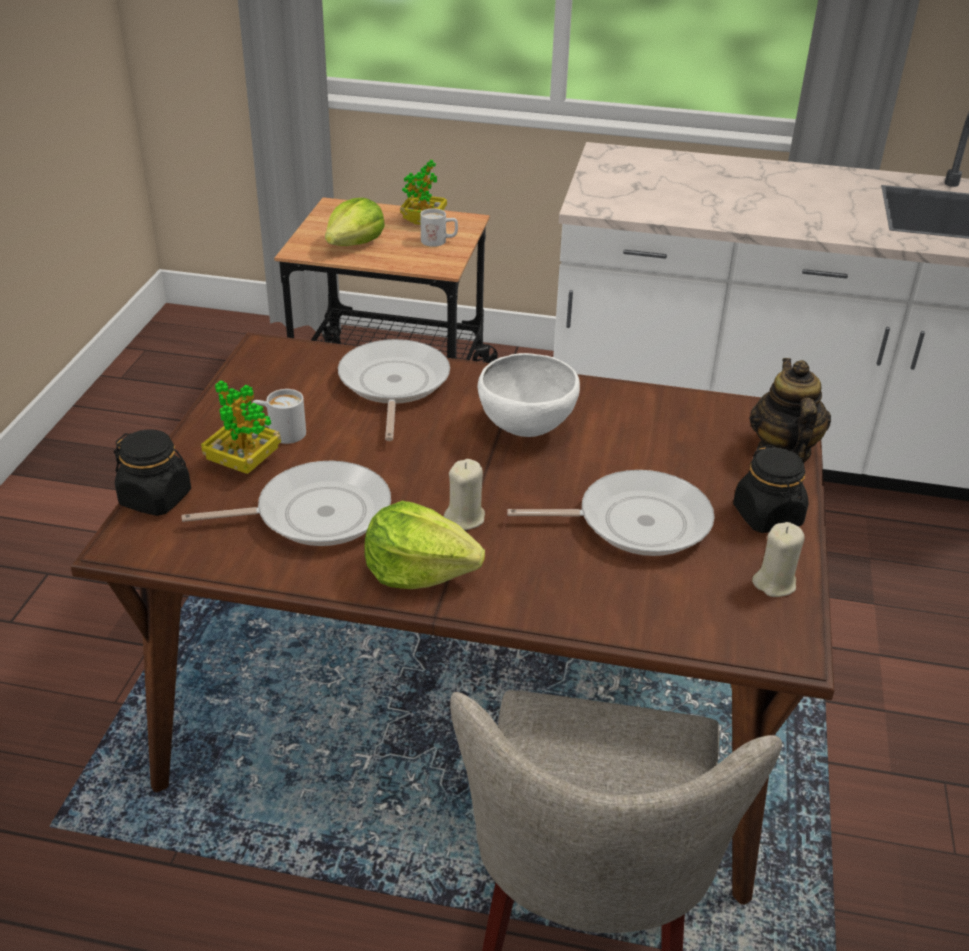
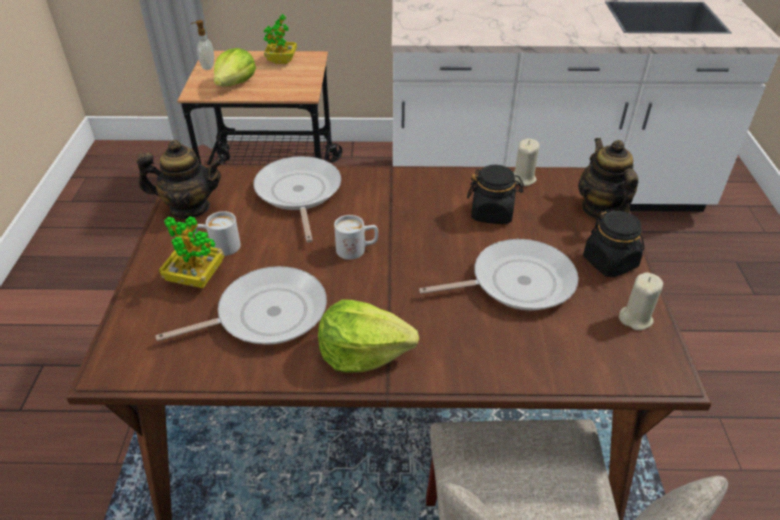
camera: 10 degrees left, 5 degrees up
black jar [114,429,191,516] -> black jar moved to [467,165,524,224]
white mug [420,208,458,247] -> white mug moved to [334,215,378,260]
beige candle [444,459,485,530] -> beige candle moved to [513,139,540,186]
white bowl [478,353,580,437] -> none
none -> teapot [137,140,224,219]
none -> soap dispenser [191,20,214,70]

